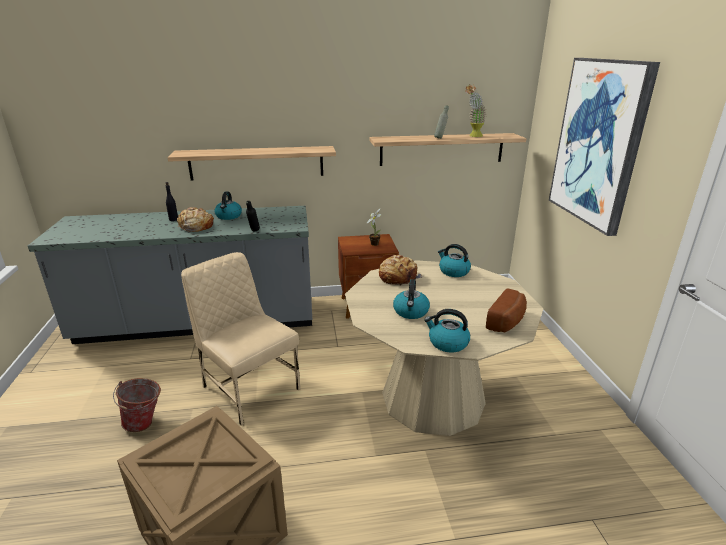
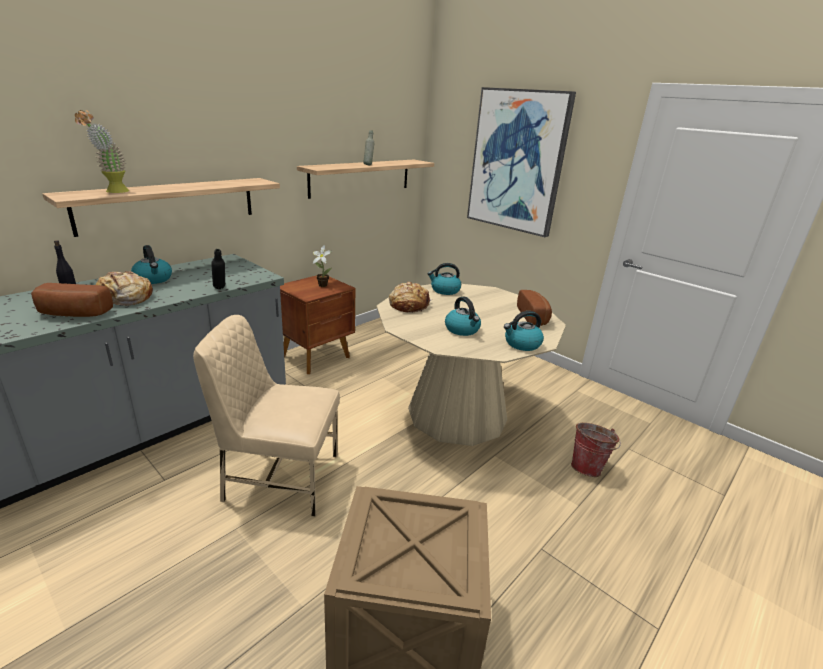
camera: 40 degrees left, 0 degrees up
bucket [113,378,161,432] -> bucket moved to [571,423,621,477]
potted plant [465,84,486,137] -> potted plant moved to [75,110,129,193]
none -> bread [31,283,113,317]

